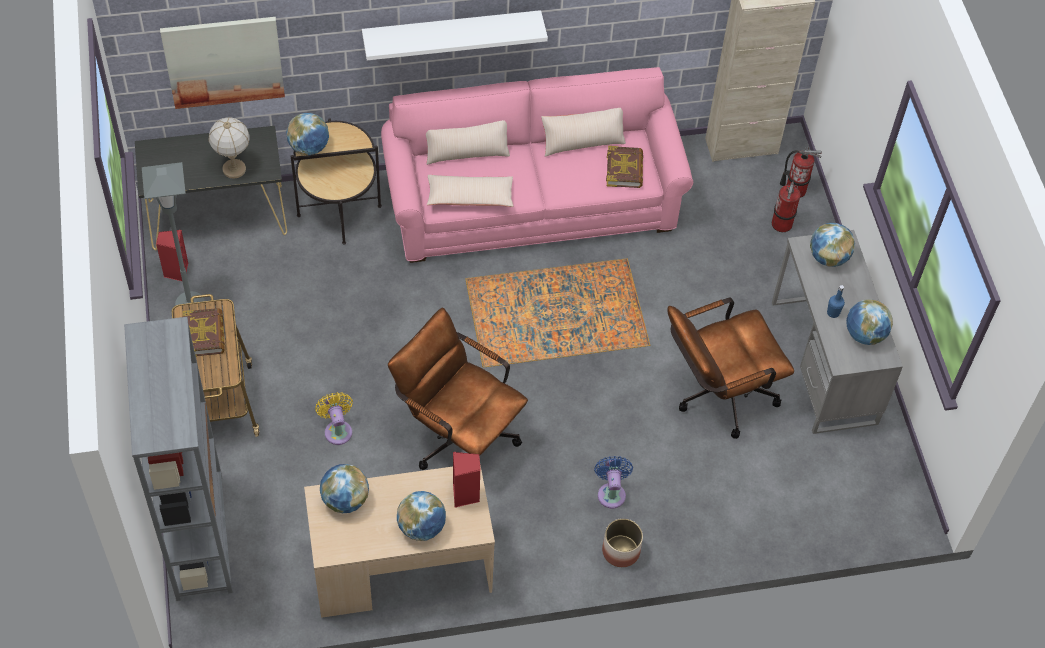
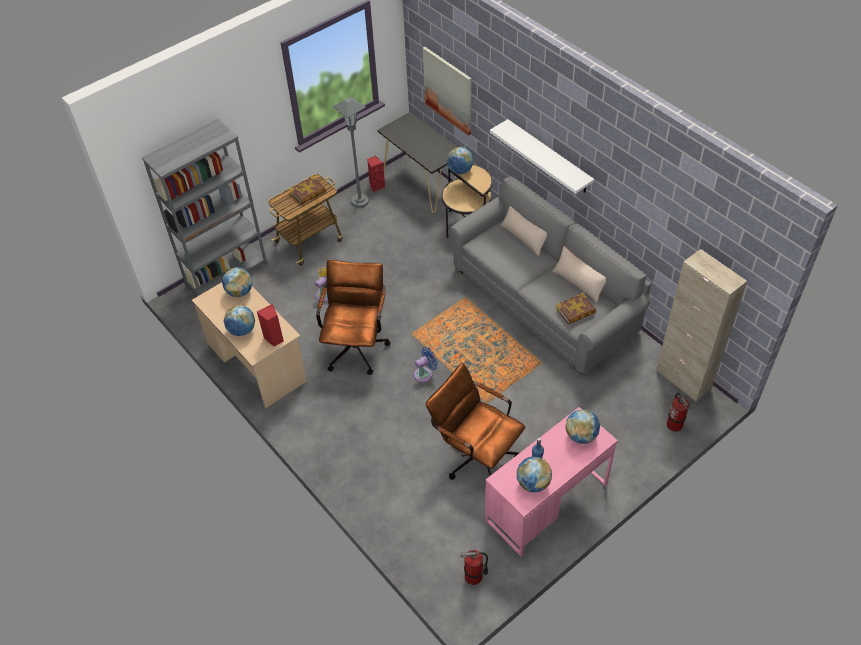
camera: 65 degrees right, 5 degrees down
table lamp [209,117,250,179] -> none
pink sofa [381,67,693,263] -> grey sofa [449,176,651,375]
beige pillow [427,175,514,207] -> none
blue fan [594,456,633,508] -> blue fan moved to [414,347,438,382]
planter [602,518,643,567] -> none
fire extinguisher [772,180,800,232] -> fire extinguisher moved to [460,550,488,585]
grey desk [772,230,903,434] -> pink desk [485,407,618,556]

